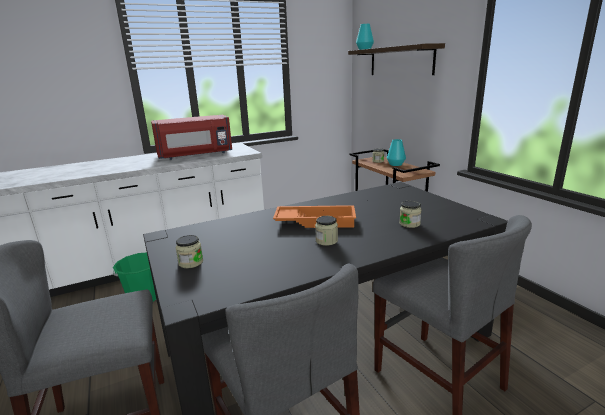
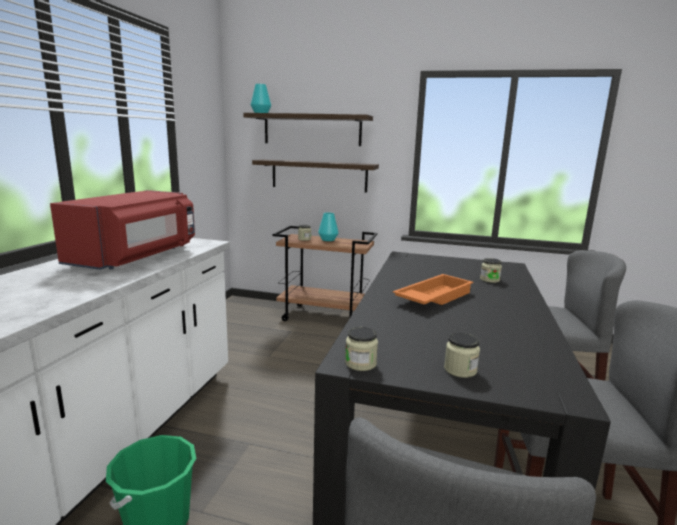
camera: 50 degrees left, 5 degrees down
jar [315,216,338,246] -> jar moved to [345,327,378,371]
none -> shelf [252,159,379,192]

